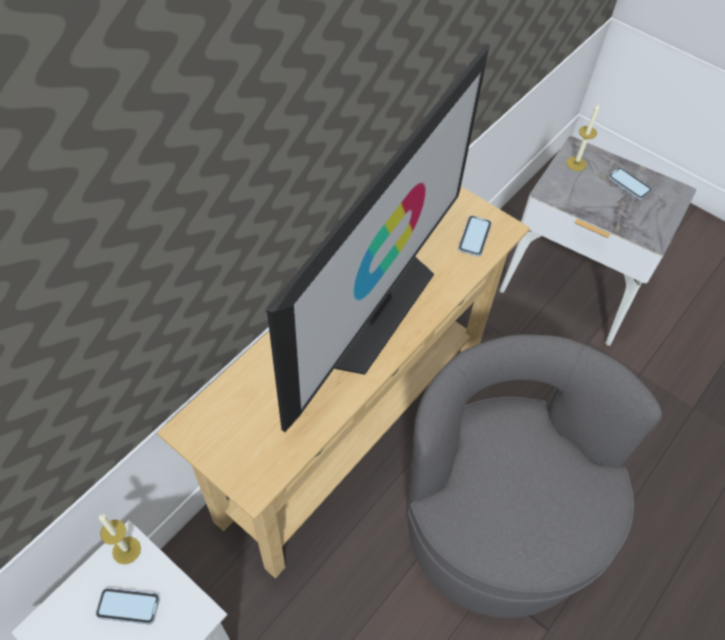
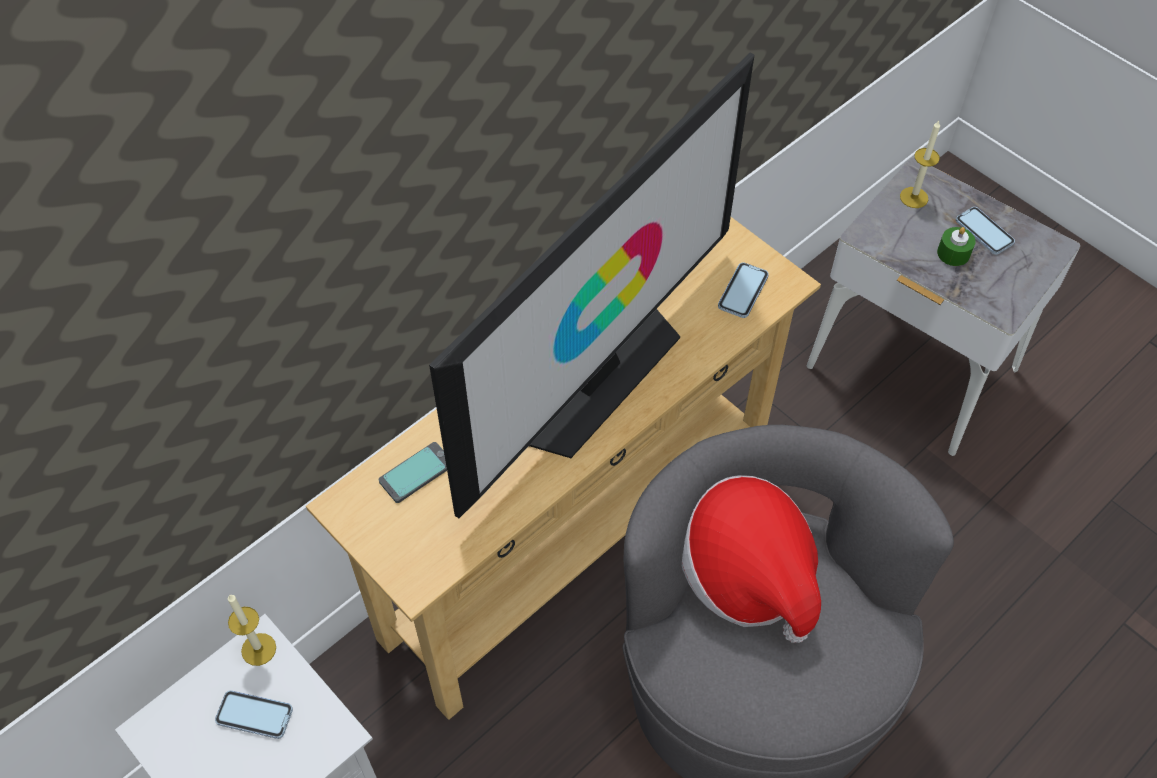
camera: 10 degrees right, 0 degrees up
none -> phone [379,442,447,503]
none -> hat [682,475,821,643]
none -> green candle [937,227,976,266]

